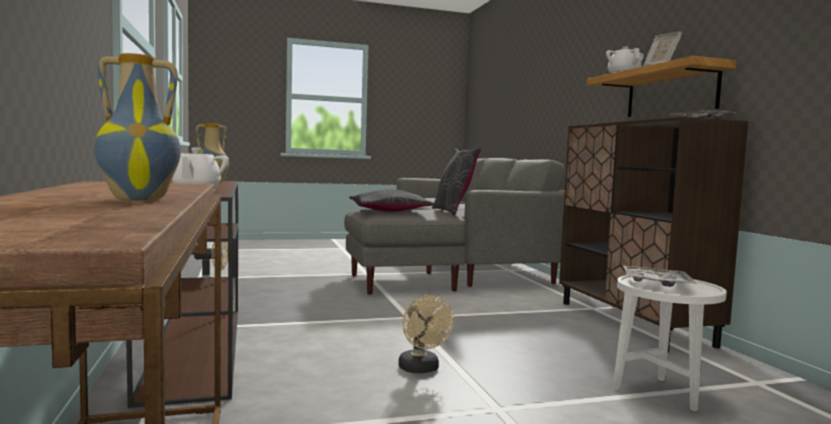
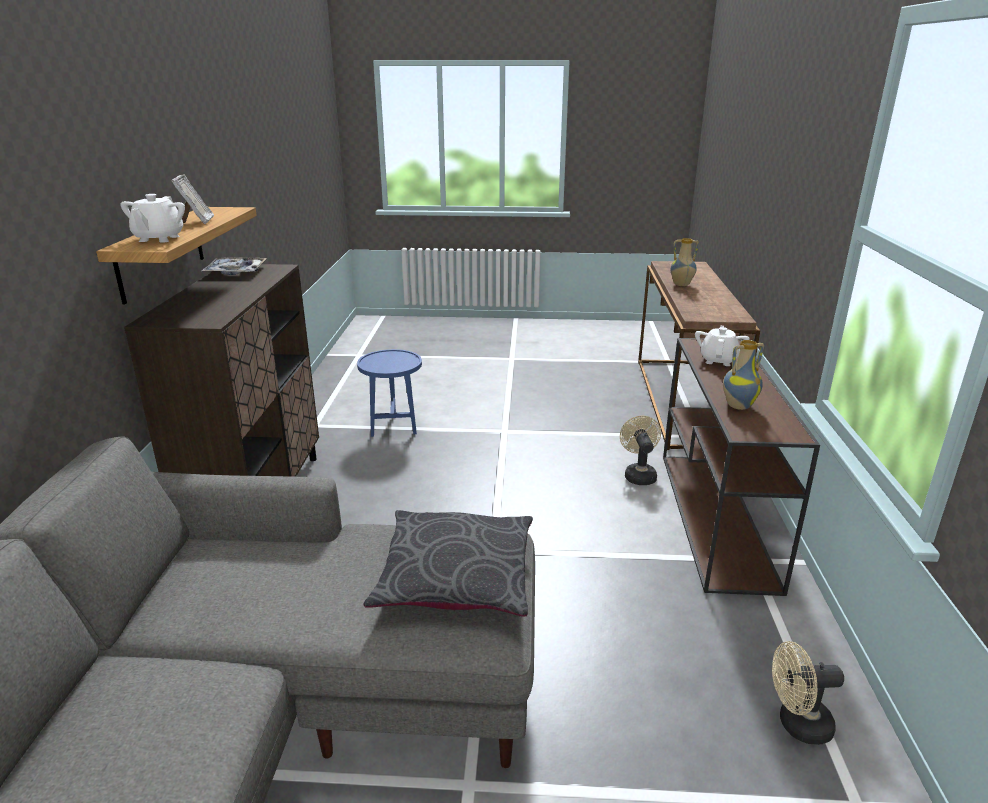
camera: 160 degrees left, 20 degrees up
beige fan [398,295,454,373] -> beige fan moved to [620,416,661,485]
grey pillow [432,147,481,216] -> none
white side table [613,275,727,411] -> blue side table [357,349,422,437]
tray [623,266,697,287] -> none

